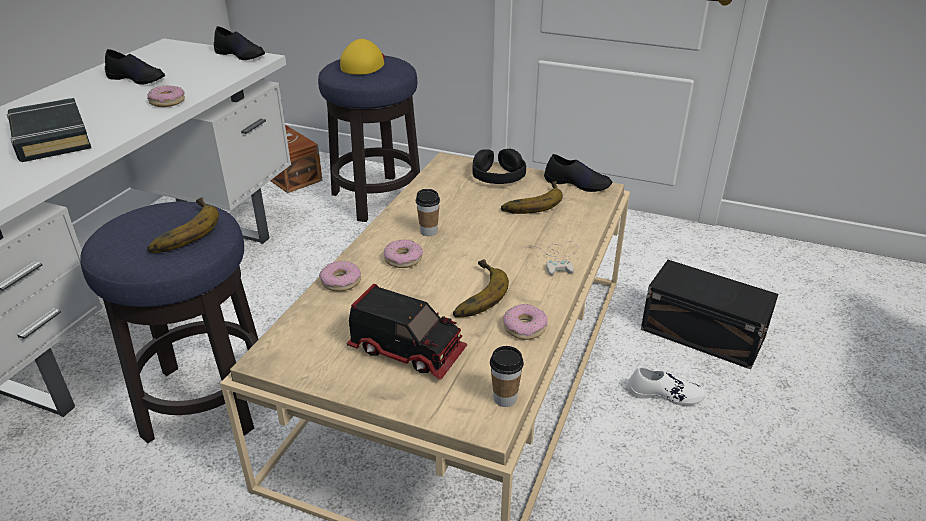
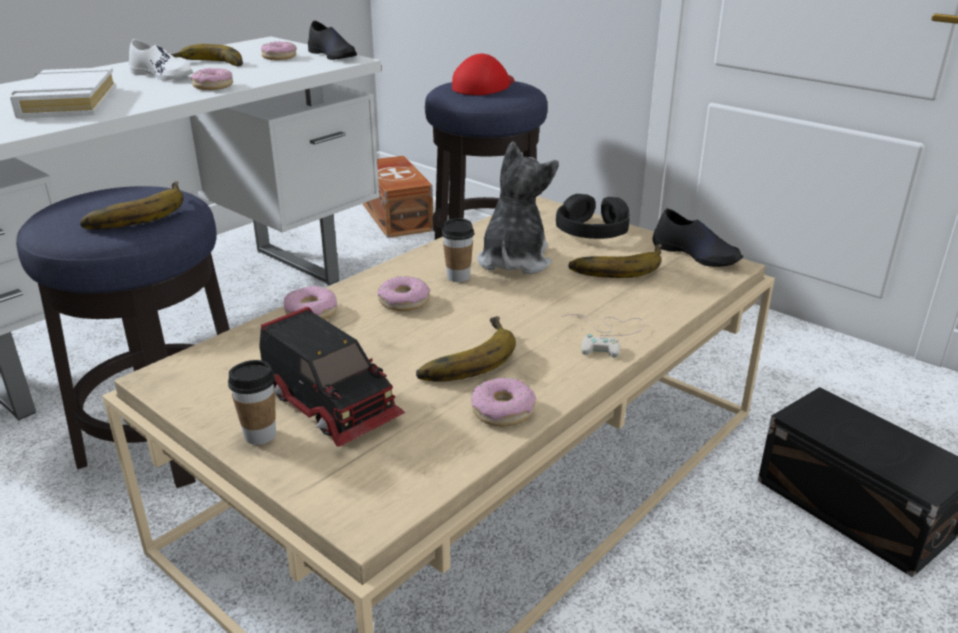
camera: 20 degrees right, 5 degrees down
black book [7,98,91,162] -> white book [10,67,117,119]
black shoe [105,49,165,85] -> banana [171,44,243,67]
yellow cap [340,39,385,75] -> red cap [452,54,515,95]
cup [490,346,524,407] -> cup moved to [228,360,276,445]
white shoe [627,367,706,406] -> white shoe moved to [129,39,193,81]
none -> donut [261,41,297,60]
none -> plush toy [477,141,559,274]

